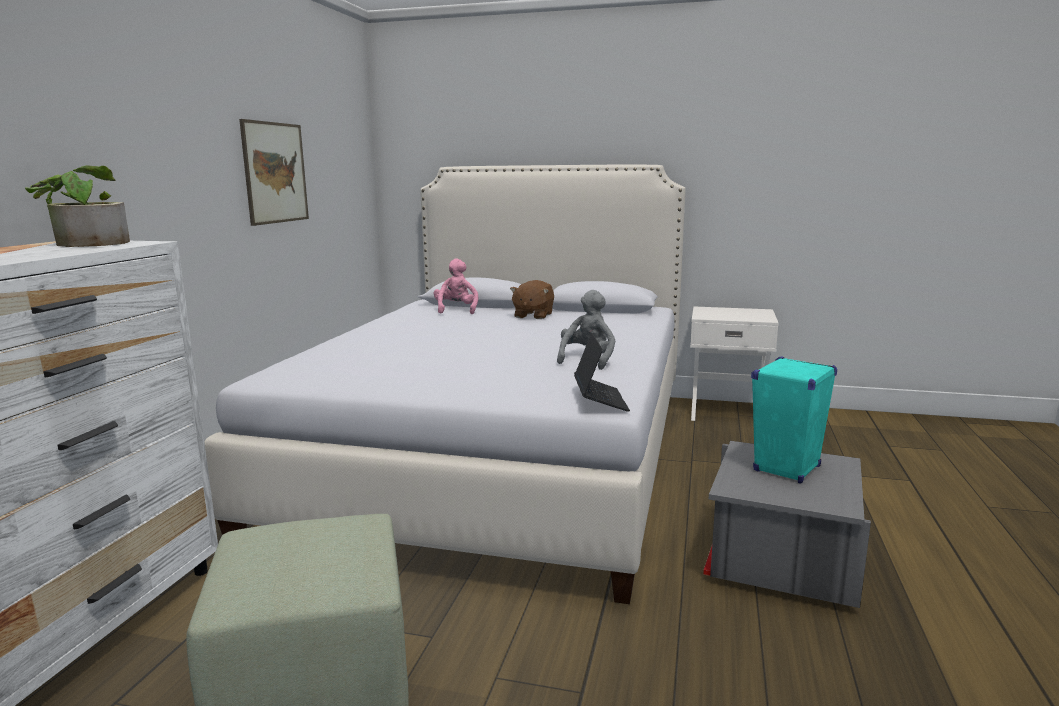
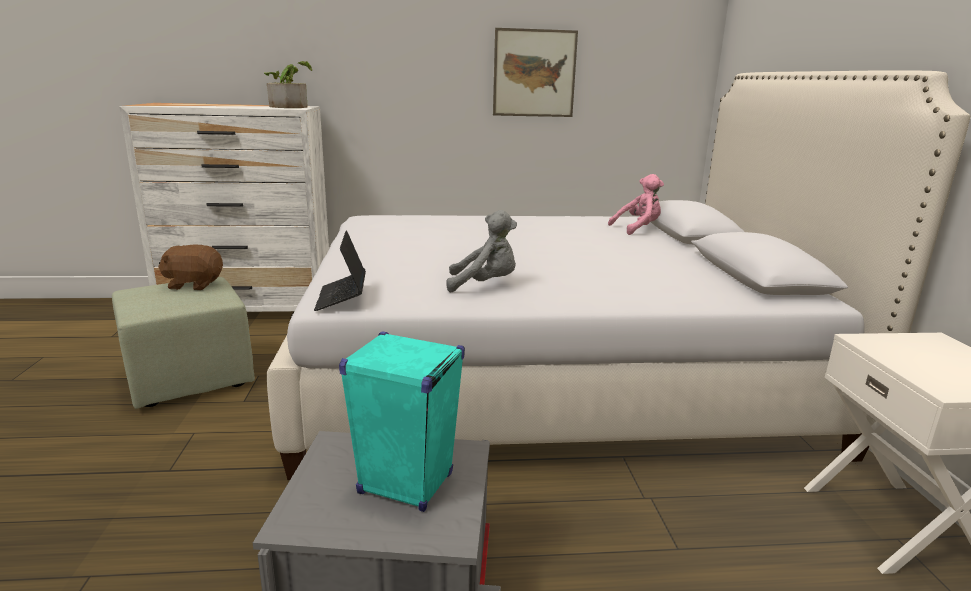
camera: 70 degrees right, 5 degrees up
brown plush toy [510,280,554,319] -> brown plush toy moved to [158,244,223,290]
laptop [574,333,630,412] -> laptop turned 105 degrees clockwise [314,230,366,311]

